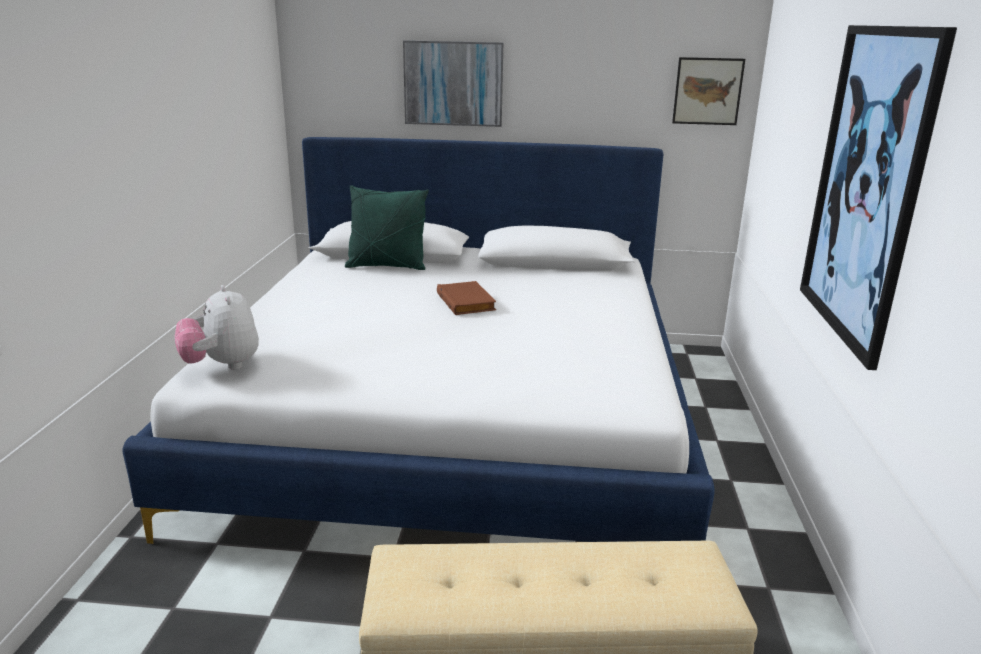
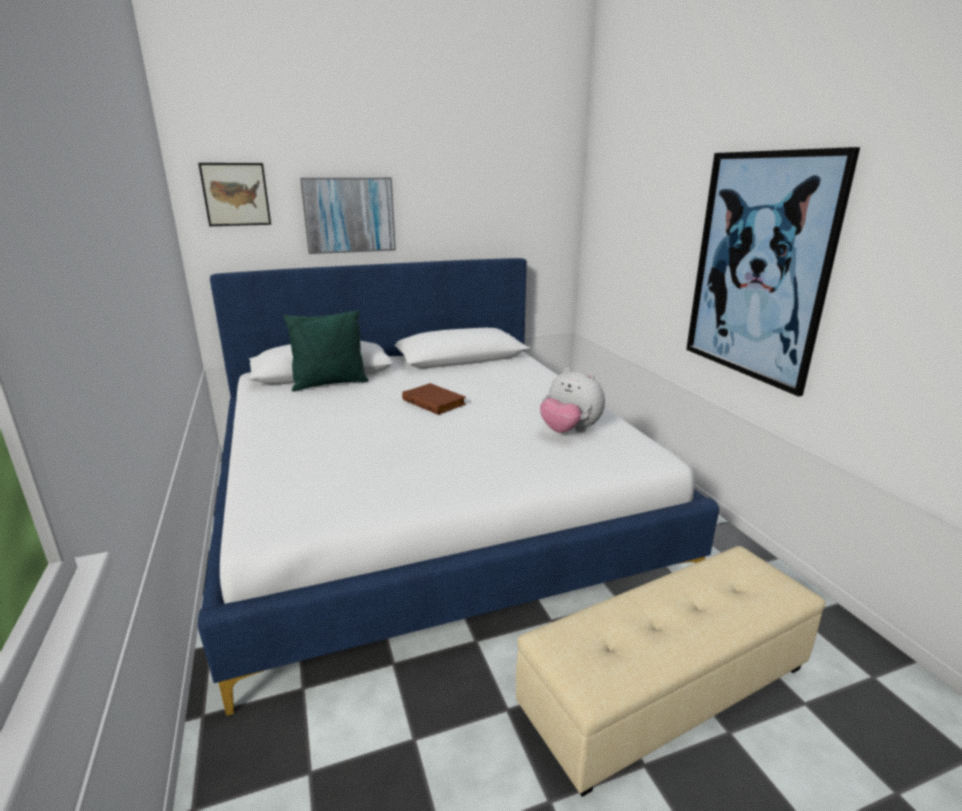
camera: 25 degrees left, 0 degrees up
plush toy [174,285,259,370] -> plush toy moved to [540,368,605,433]
picture [672,57,745,125] -> picture moved to [198,163,271,226]

